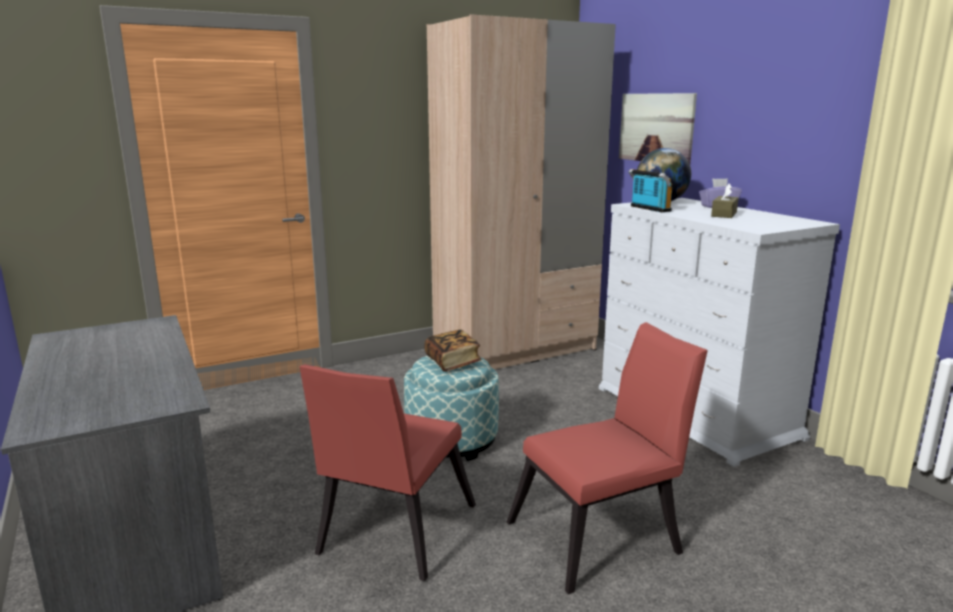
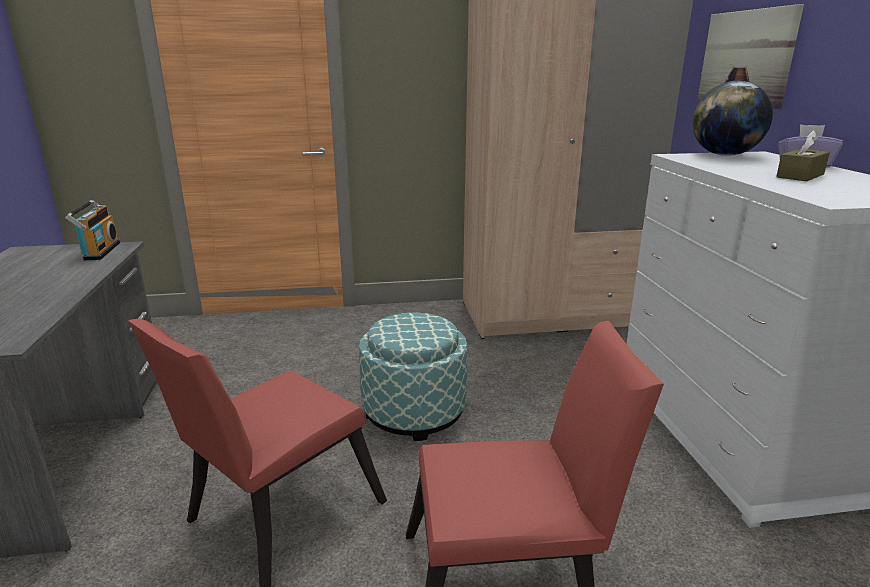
camera: 20 degrees right, 5 degrees up
book [424,330,482,372] -> none
radio [628,169,672,212] -> radio moved to [65,200,120,261]

